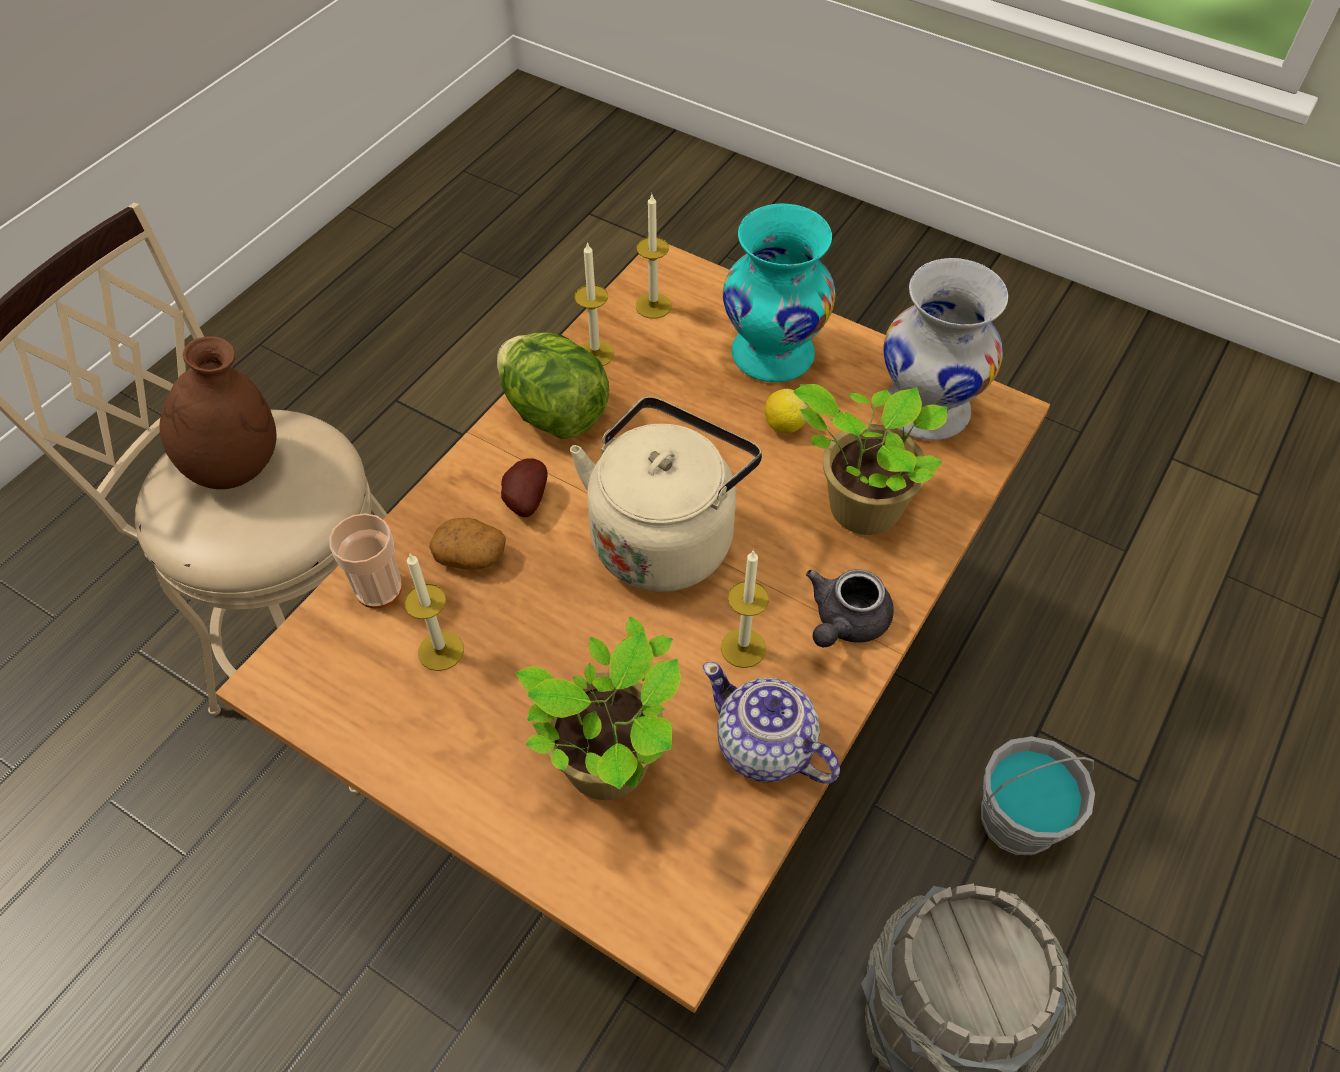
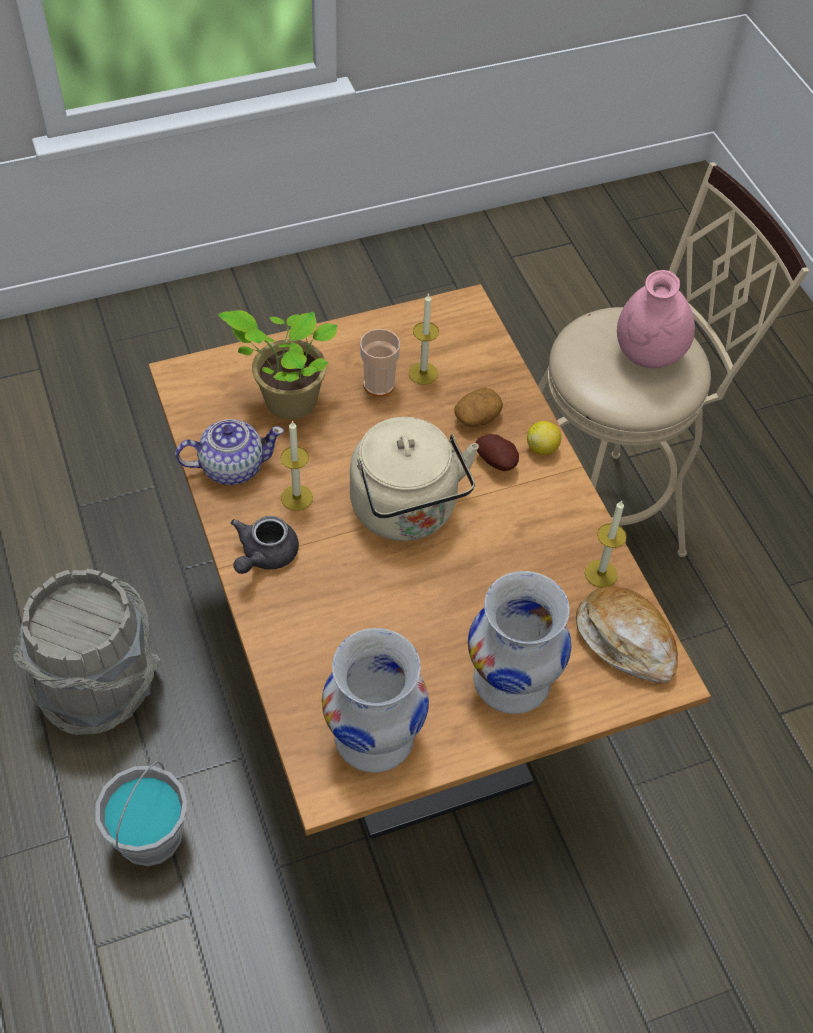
camera: 125 degrees right, 0 degrees up
brown vase [160,336,276,489] -> pink vase [617,270,695,368]
cup [329,513,402,608] -> cup moved to [360,329,400,397]
lettuce [497,333,609,439] -> none
candle [636,194,672,319] -> bread [576,586,678,683]
turquoise vase [723,203,836,382] -> white vase [468,571,571,714]
lemon [765,389,807,433] -> lemon moved to [527,421,561,455]
potted plant [793,384,947,535] -> none
grey teapot [806,569,894,647] -> grey teapot turned 135 degrees counterclockwise [231,516,299,574]

